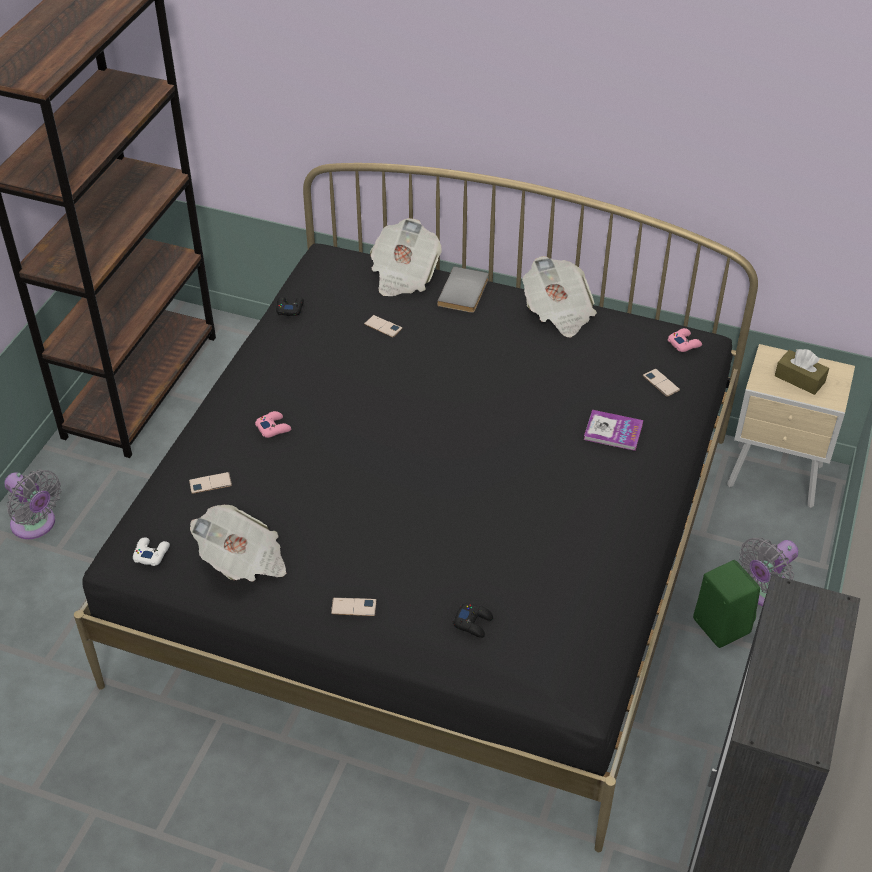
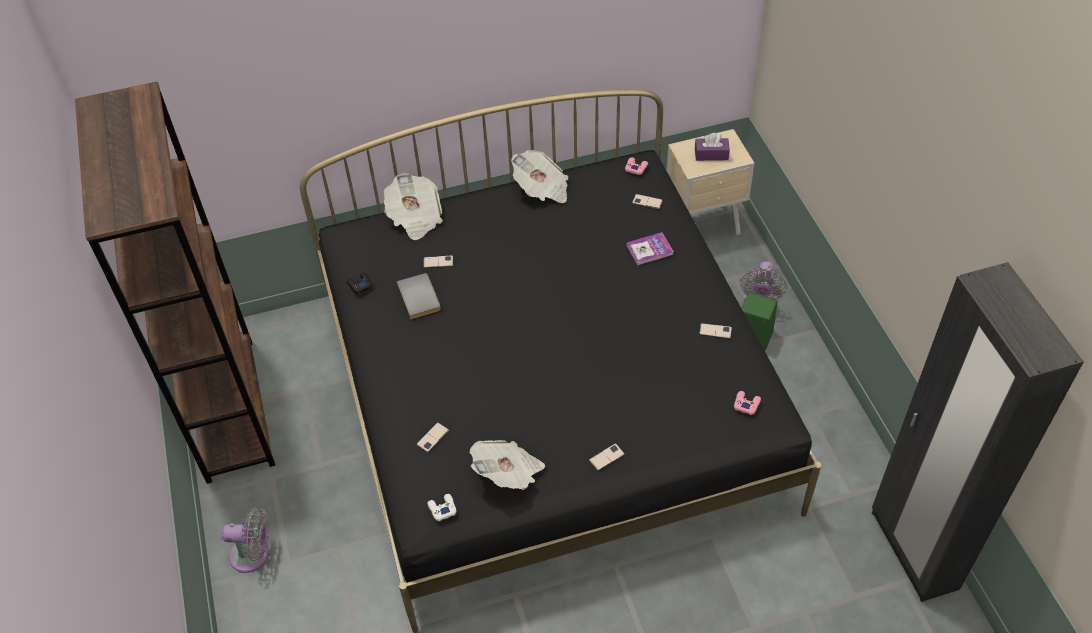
camera: 35 degrees left, 5 degrees up
pink game controller [255,411,291,438] -> pink game controller moved to [734,391,761,415]
grey book [437,266,489,313] -> grey book moved to [397,273,441,319]
black game controller [453,603,493,638] -> none
brown tissue box [775,349,829,395] -> purple tissue box [695,133,730,161]
none -> phone [699,323,732,338]

